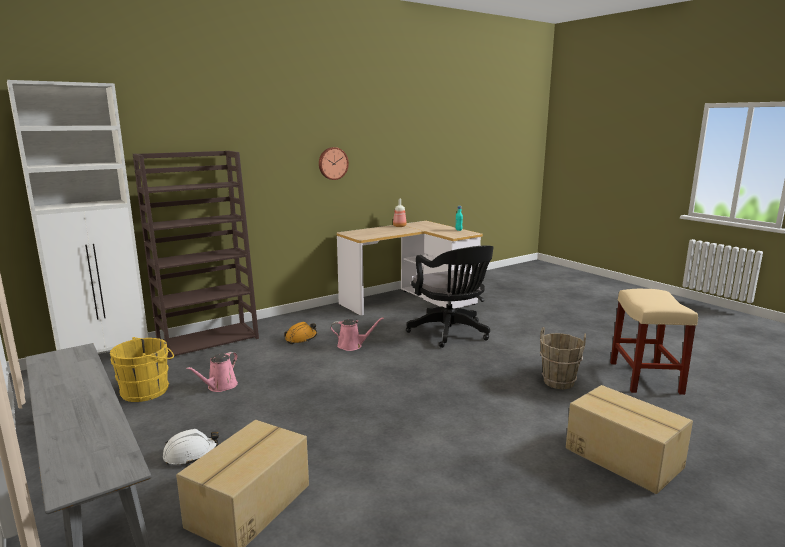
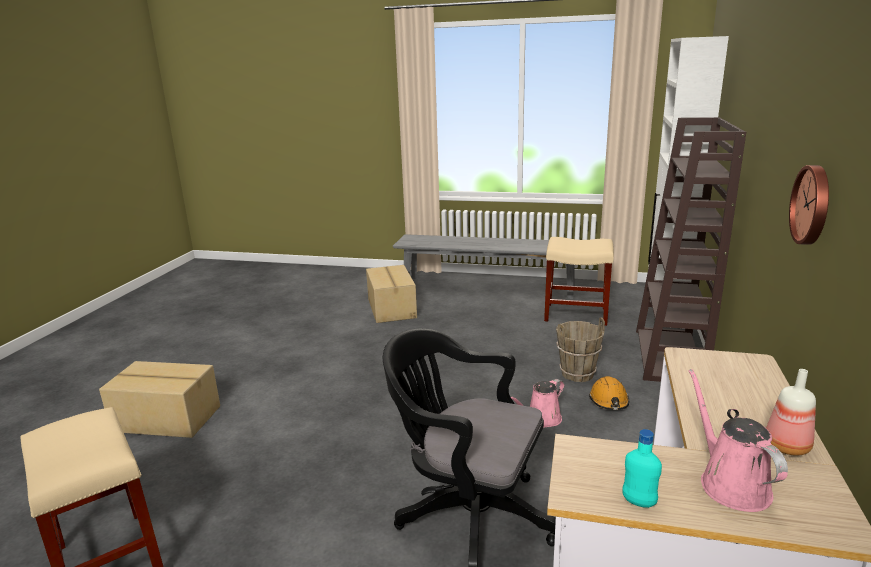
camera: 140 degrees right, 5 degrees up
yellow bucket [110,337,174,402] -> beige stool [544,237,614,326]
white hard hat [163,429,219,465] -> none
pink watering can [186,352,238,392] -> pink watering can moved to [688,369,788,512]
brown bucket [540,327,586,389] -> brown bucket moved to [556,317,605,382]

